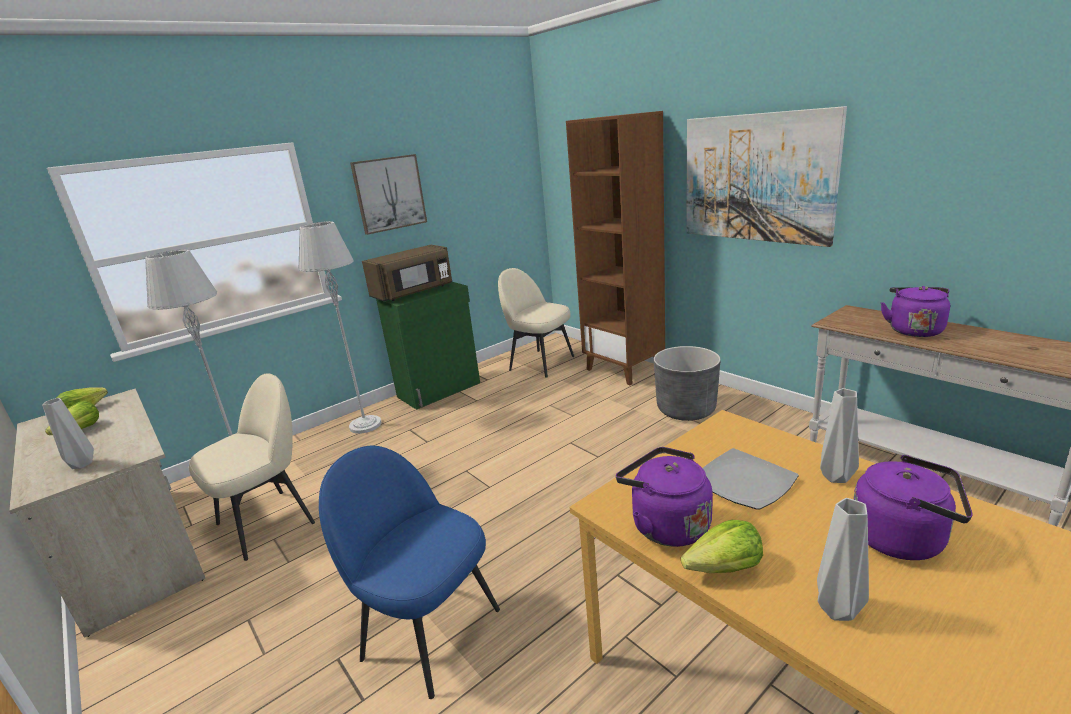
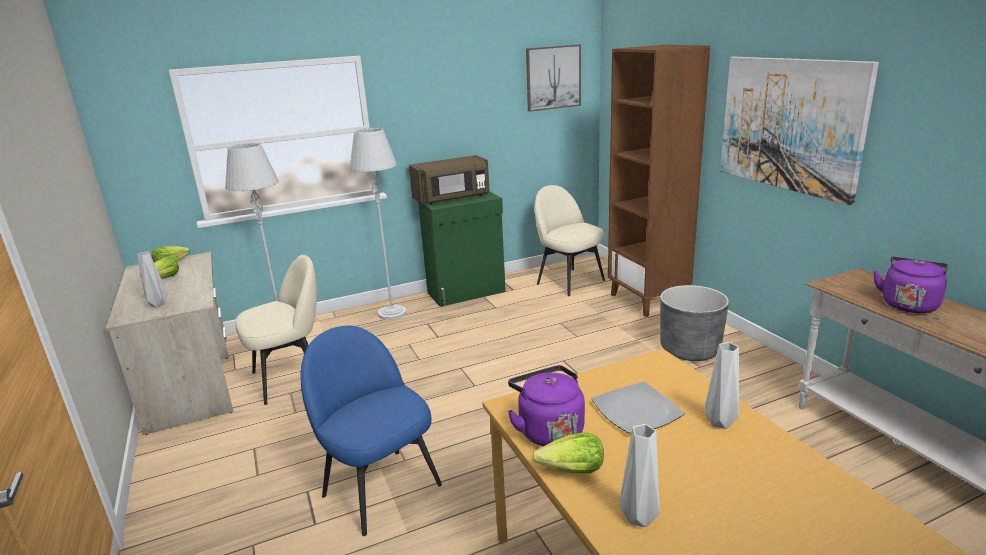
camera: 15 degrees right, 0 degrees up
picture [350,154,427,235] -> picture moved to [526,44,581,112]
purple kettle [853,455,973,560] -> none

